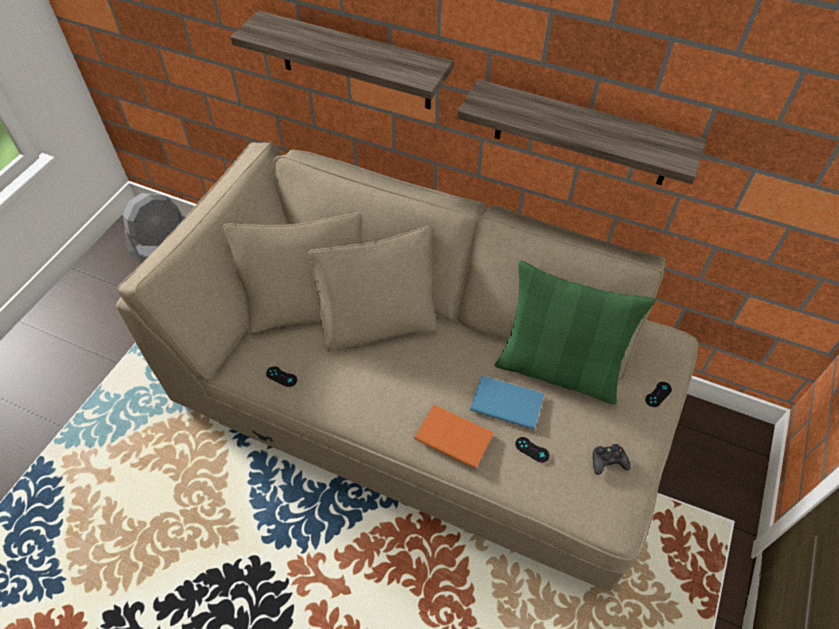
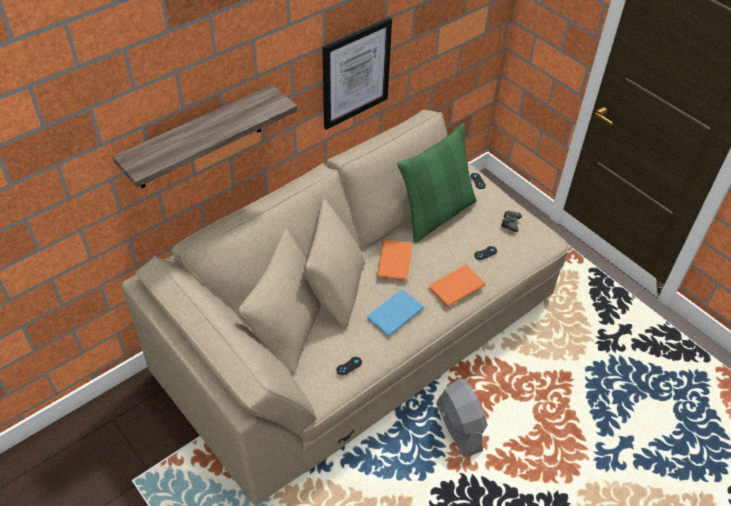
camera: 65 degrees left, 5 degrees down
grey fan [122,193,184,262] -> grey fan moved to [436,379,488,458]
shelf [457,79,707,185] -> picture [322,17,392,130]
blue book [470,376,544,430] -> blue book moved to [367,289,424,337]
none -> orange book [377,240,413,281]

